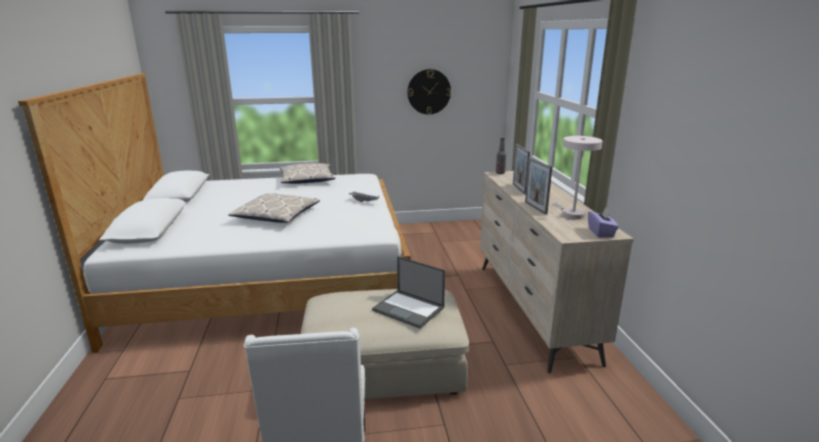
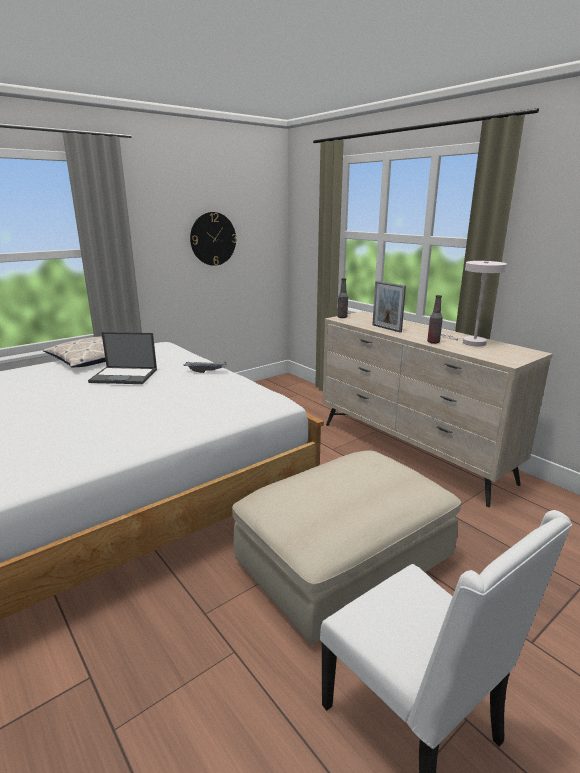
camera: 30 degrees left, 0 degrees up
pillow [228,193,320,223] -> none
laptop [372,256,445,328] -> laptop moved to [88,332,157,384]
picture frame [525,157,552,215] -> bottle [427,295,443,344]
purple tissue box [588,208,619,237] -> none

